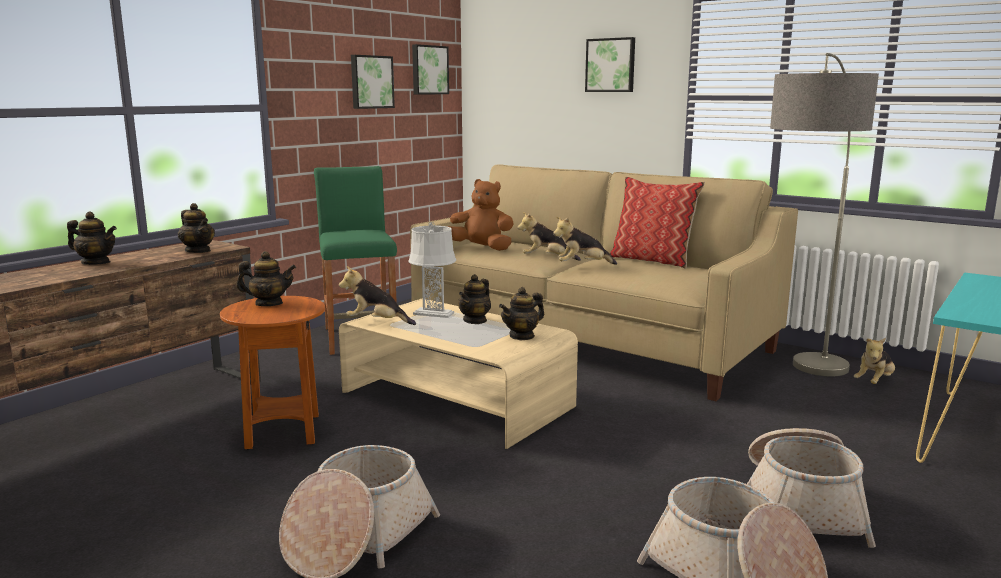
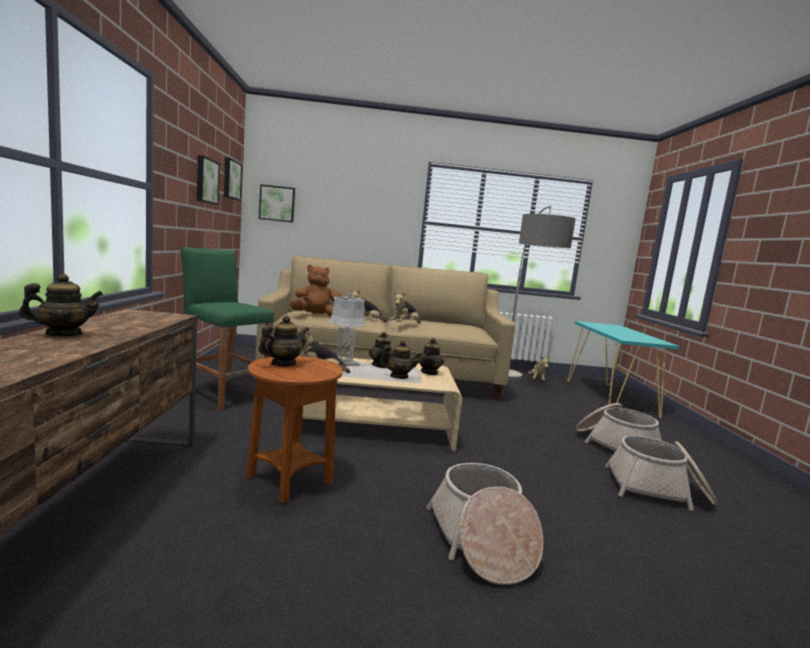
camera: 40 degrees left, 5 degrees down
teapot [178,203,215,253] -> teapot moved to [380,340,422,379]
picture [585,37,635,92] -> picture moved to [259,184,295,223]
pillow [610,177,705,269] -> none

